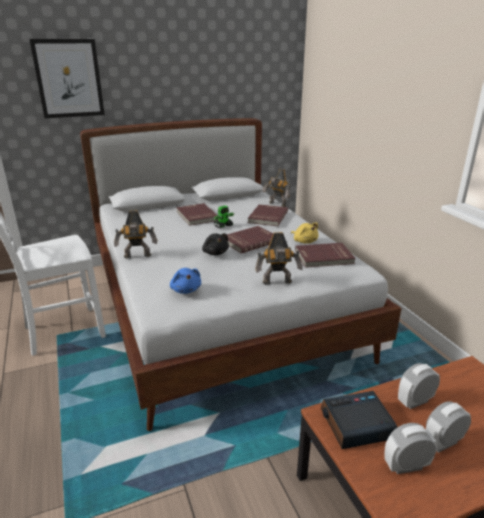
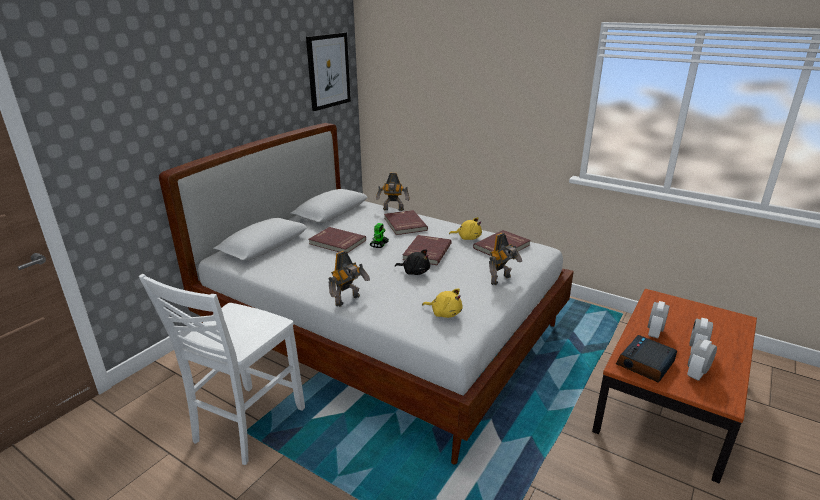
camera: 35 degrees left, 0 degrees up
picture [30,39,105,118] -> picture moved to [306,32,351,111]
blue plush toy [170,268,201,294] -> yellow plush toy [422,288,463,318]

